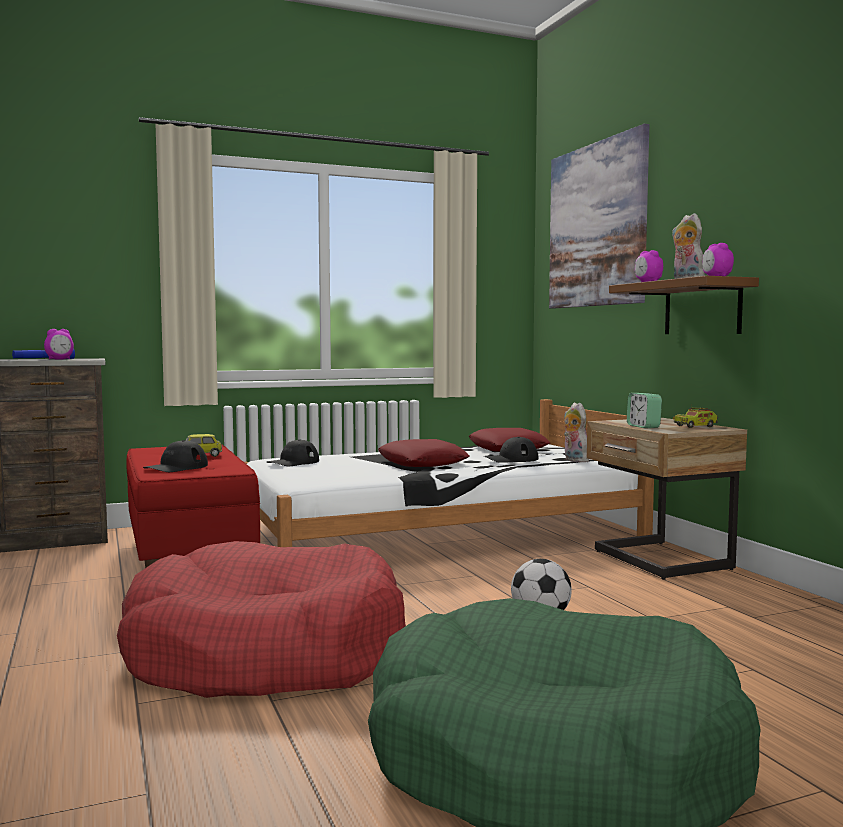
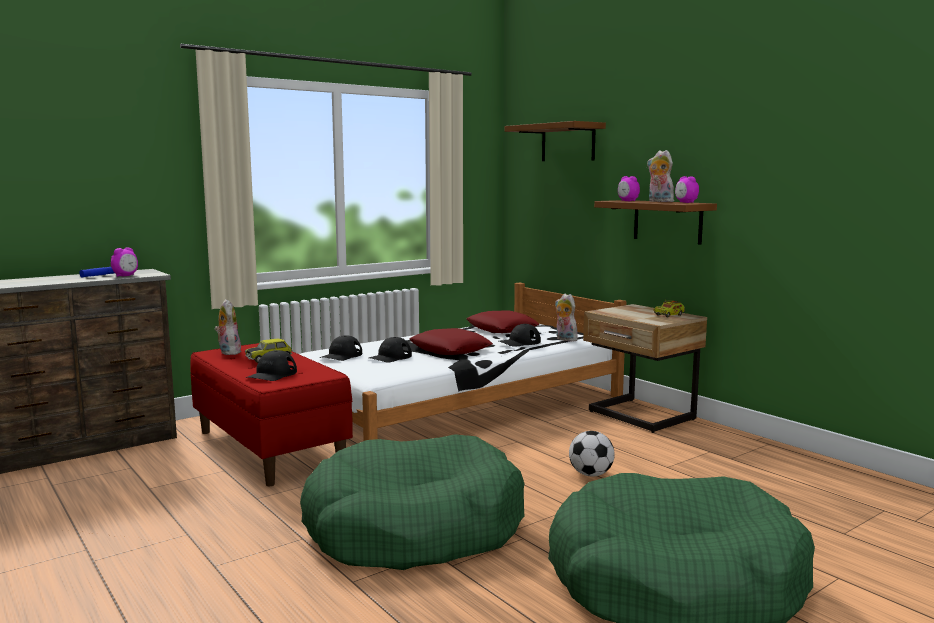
camera: 15 degrees left, 5 degrees up
red dog bed [117,541,406,698] -> green dog bed [300,434,524,570]
picture [549,124,649,309] -> brown shelf [505,121,606,161]
alarm clock [627,393,662,428] -> none
none -> plush toy [214,299,241,355]
none -> black cap [369,337,412,363]

